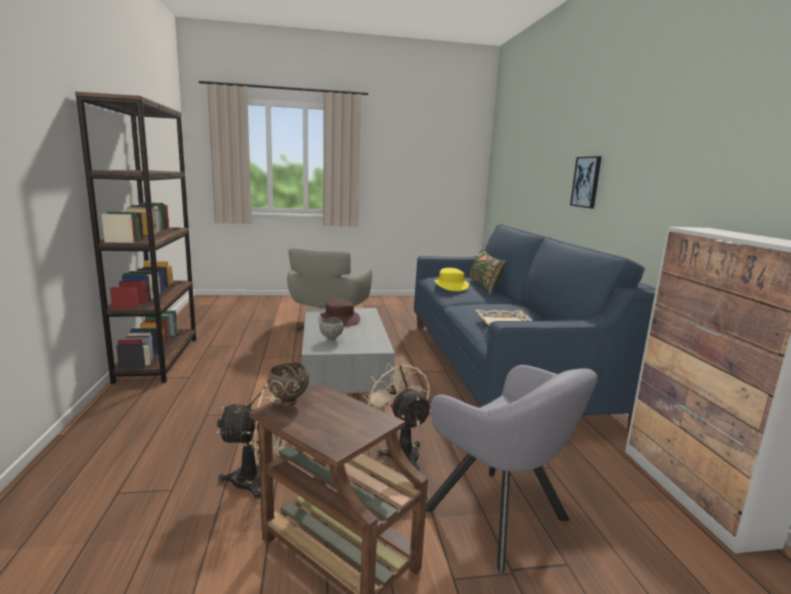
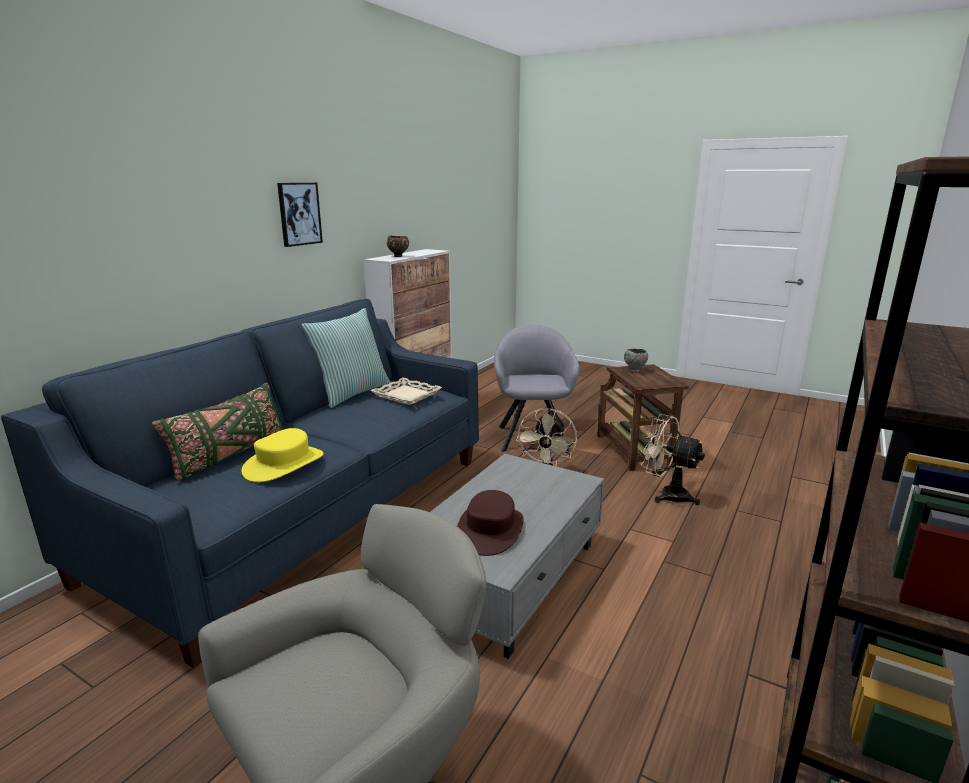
camera: 140 degrees left, 5 degrees up
brown bowl [267,363,309,406] -> brown bowl moved to [387,236,409,257]
grey bowl [320,317,344,342] -> grey bowl moved to [624,349,648,372]
picture [570,156,602,208] -> picture moved to [277,183,323,247]
none -> pillow [302,308,391,408]

